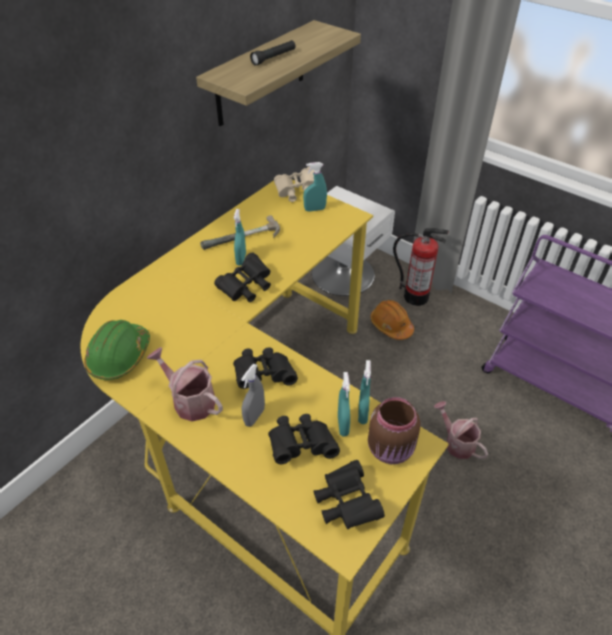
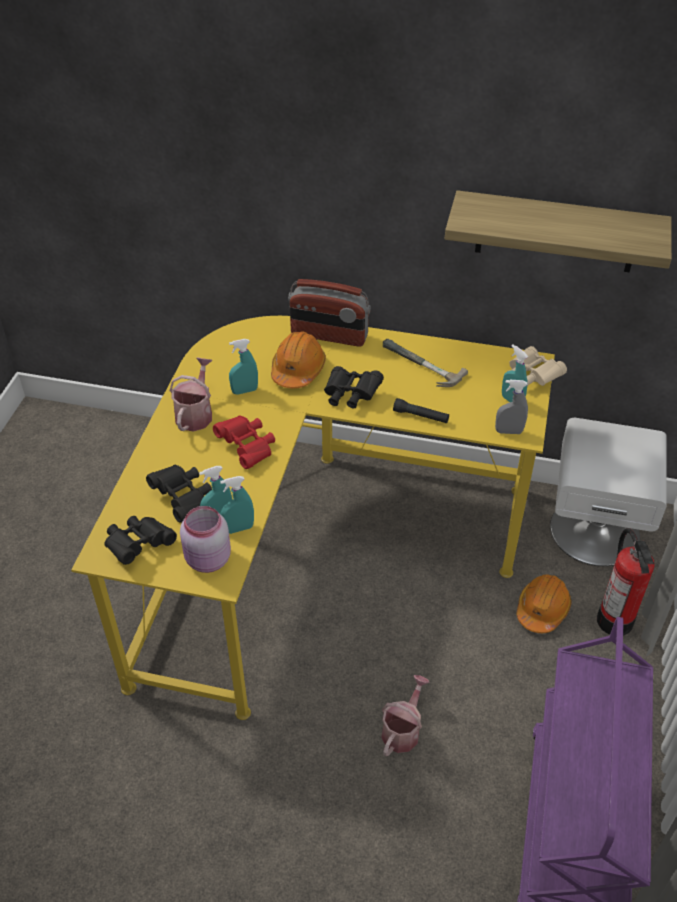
camera: 65 degrees right, 0 degrees up
green hard hat [84,320,150,380] -> none
black binoculars [233,347,298,389] -> red binoculars [213,415,275,469]
turquoise spray bottle [234,209,246,266] -> turquoise spray bottle moved to [229,339,258,395]
grey spray bottle [241,364,265,427] -> grey spray bottle moved to [495,380,528,434]
black flashlight [250,40,295,66] -> black flashlight moved to [393,398,449,424]
brown jar [368,397,420,464] -> pink jar [180,506,231,573]
none -> orange hard hat [271,331,326,389]
none -> radio [288,279,371,347]

